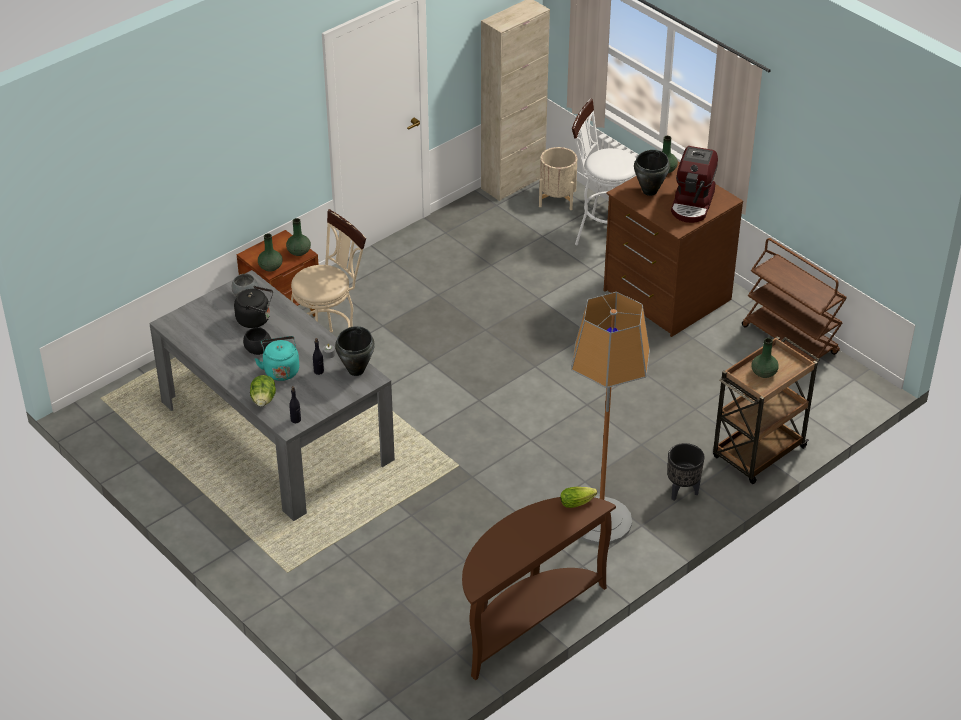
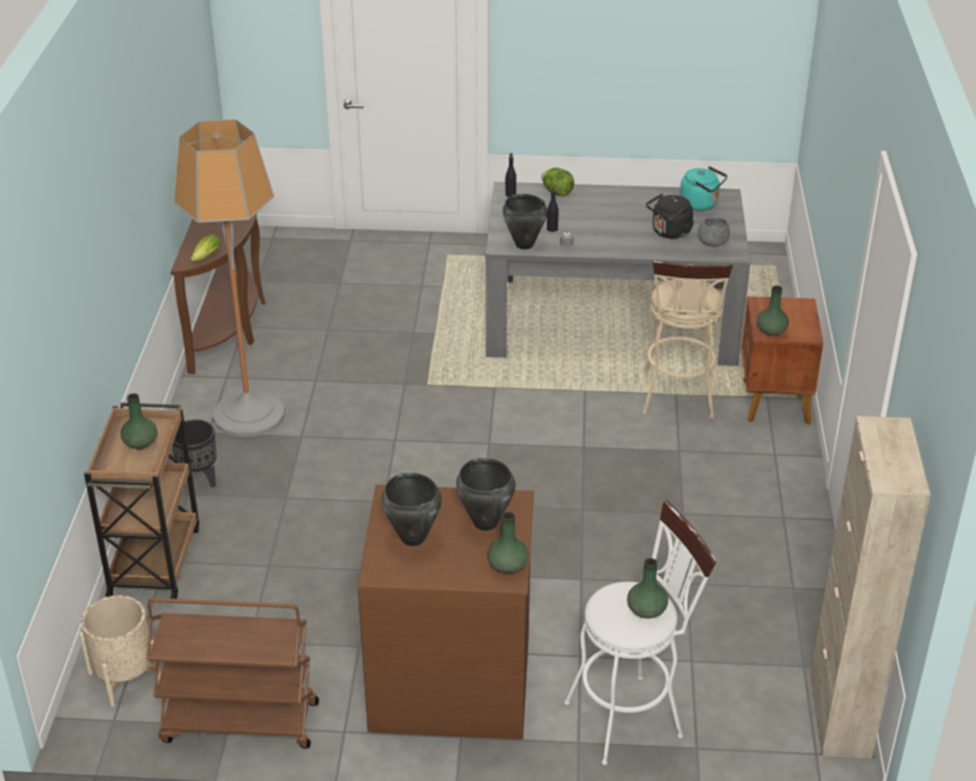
camera: 135 degrees right, 5 degrees down
black bowl [243,327,271,355] -> none
turquoise kettle [255,336,299,381] -> turquoise kettle moved to [680,166,727,211]
green vase [258,233,283,272] -> green vase moved to [627,558,668,619]
beige planter [539,147,577,210] -> beige planter moved to [79,595,161,707]
coffee machine [671,146,718,223] -> black cooking pot [382,472,442,546]

